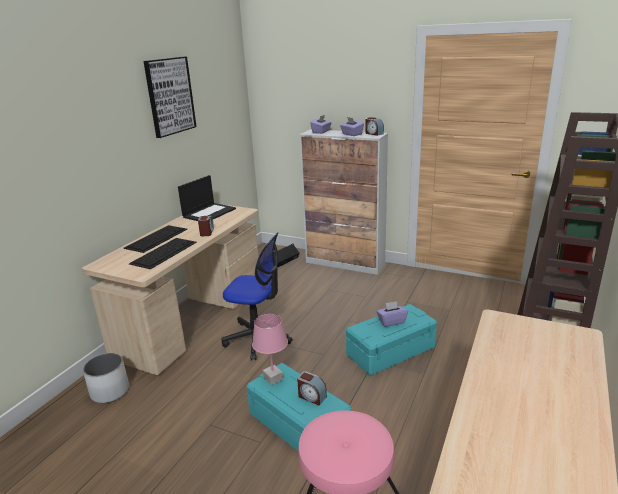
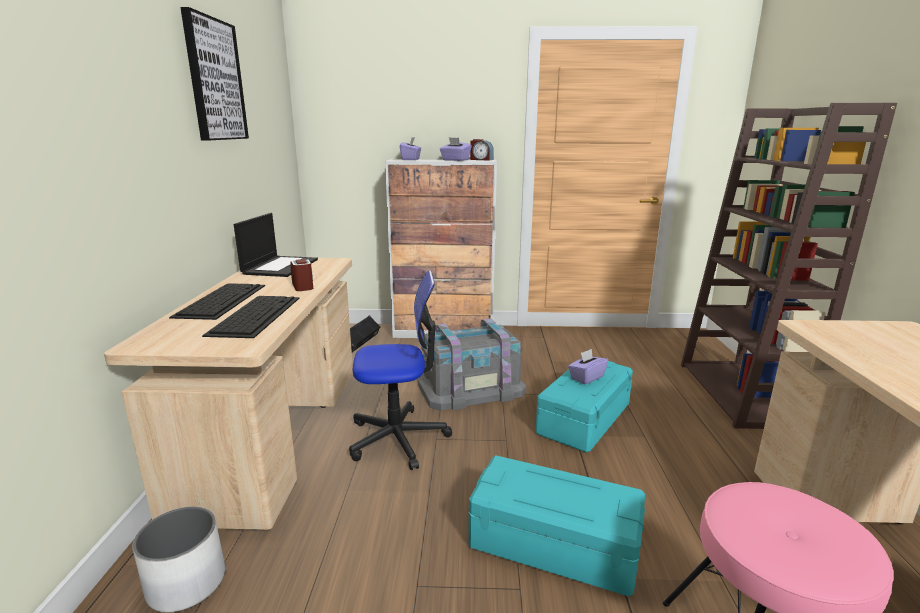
camera: 25 degrees left, 5 degrees down
pink table lamp [252,314,288,385] -> none
alarm clock [297,372,327,406] -> none
none -> grey storage box [418,319,526,411]

